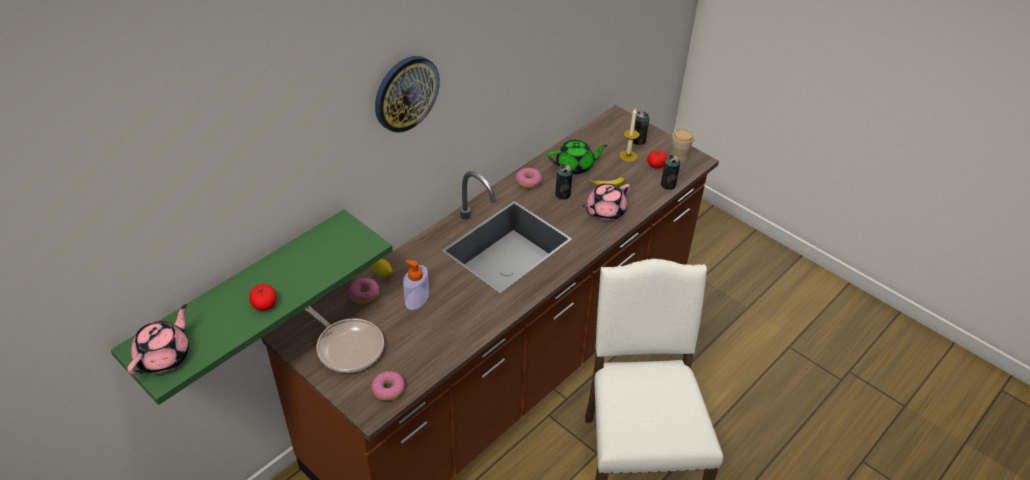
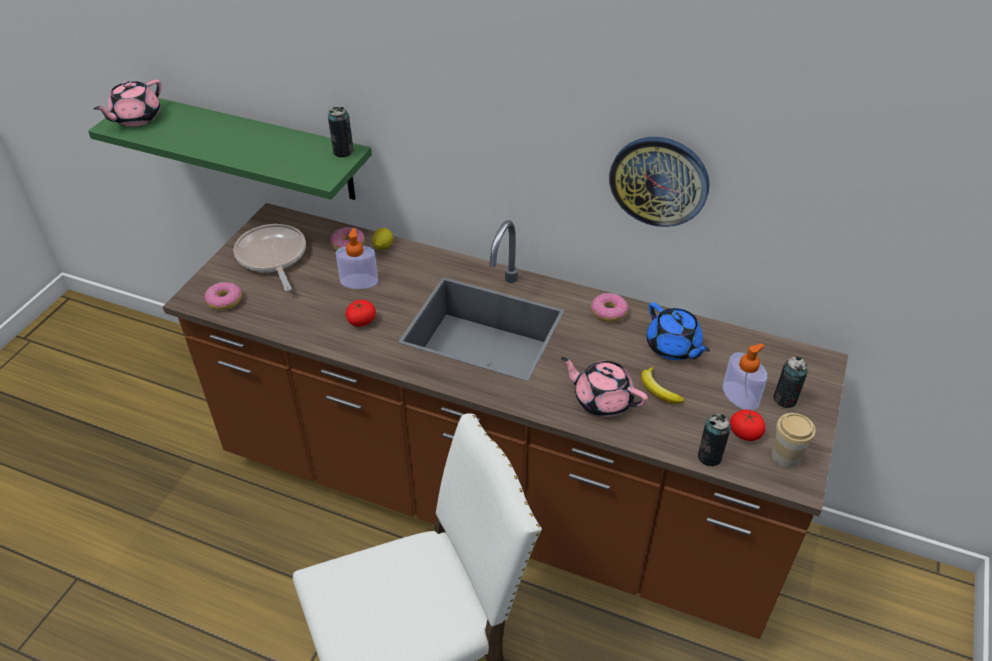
camera: 70 degrees right, 0 degrees up
pink teapot [127,304,189,375] -> pink teapot turned 120 degrees clockwise [94,80,162,126]
tomato [249,284,276,310] -> tomato moved to [346,300,376,327]
frying pan [305,306,384,373] -> frying pan turned 135 degrees clockwise [234,224,306,291]
wall clock [375,56,440,133] -> wall clock moved to [609,137,710,227]
green teapot [548,140,608,175] -> blue teapot [646,302,710,360]
can [555,164,573,200] -> can moved to [328,107,354,158]
candle [619,109,639,162] -> soap dispenser [723,343,767,411]

